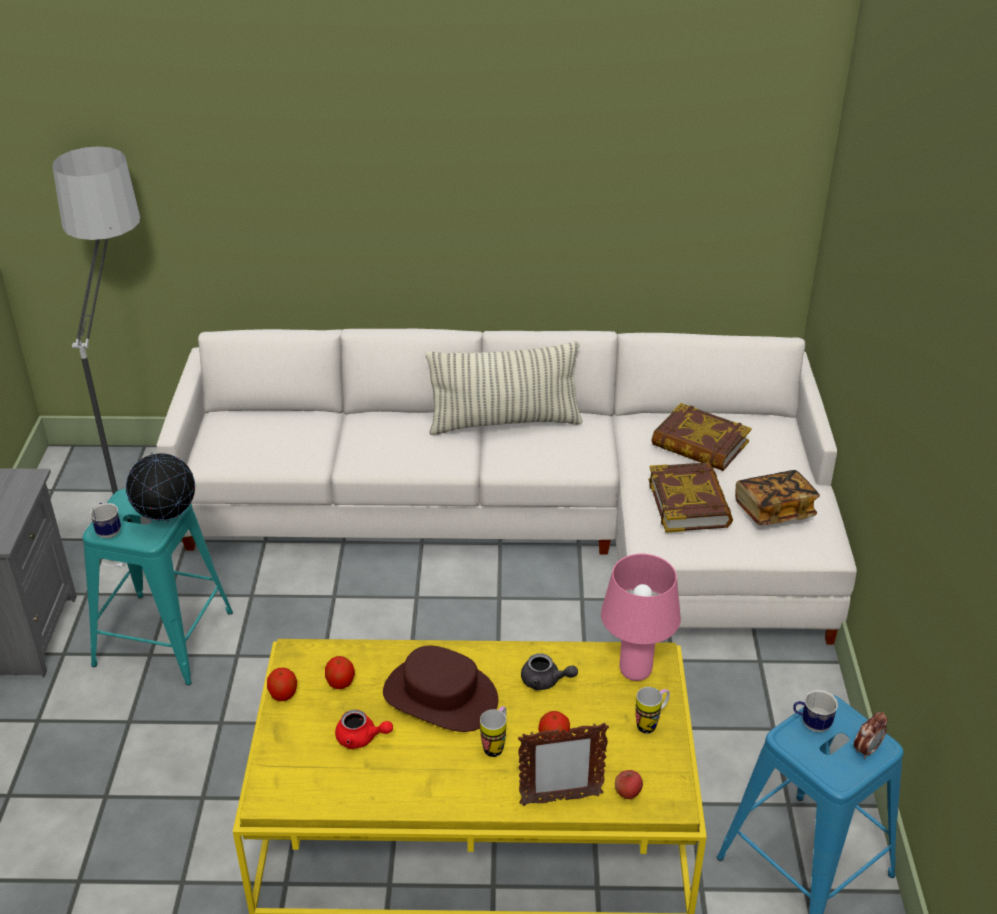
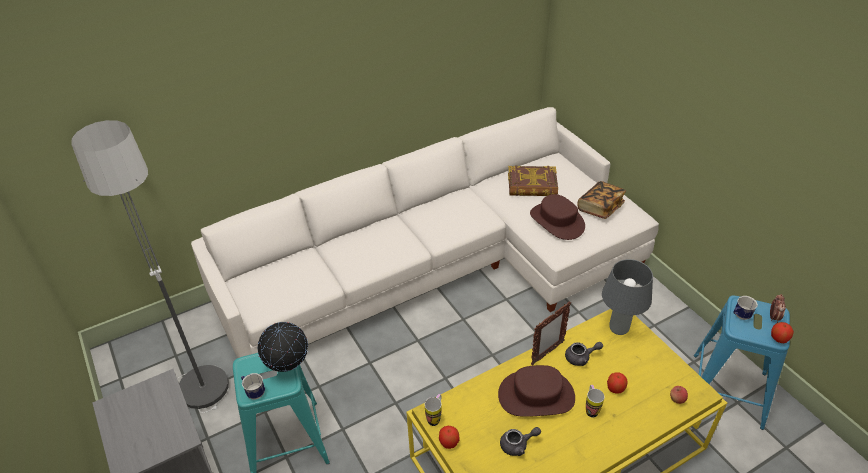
camera: 30 degrees left, 5 degrees up
apple [325,656,355,689] -> apple moved to [771,322,794,343]
red teapot [335,710,393,749] -> grey teapot [500,427,541,456]
pillow [426,341,583,435] -> none
picture frame [518,723,609,806] -> picture frame moved to [531,301,571,365]
pink table lamp [601,554,681,681] -> grey table lamp [602,259,653,335]
mug [636,687,670,734] -> mug moved to [425,394,441,426]
book [649,462,733,533] -> brown hat [530,194,585,240]

